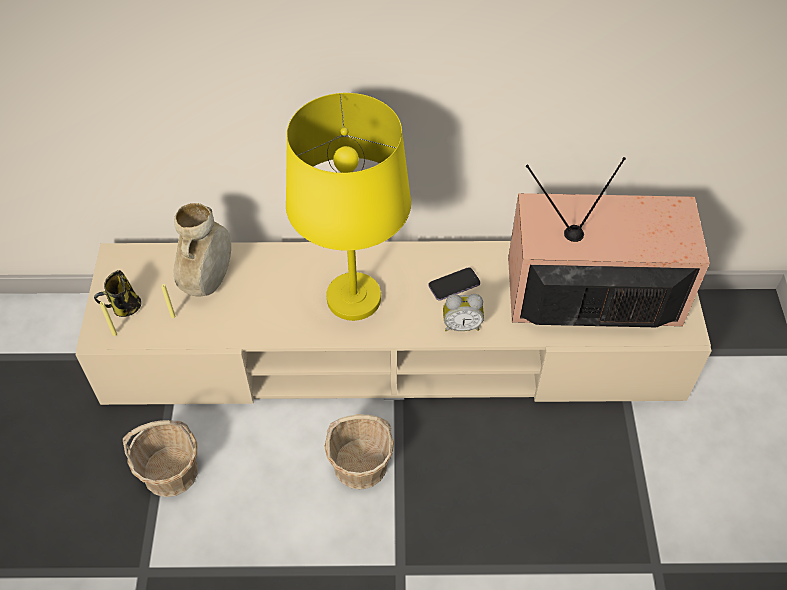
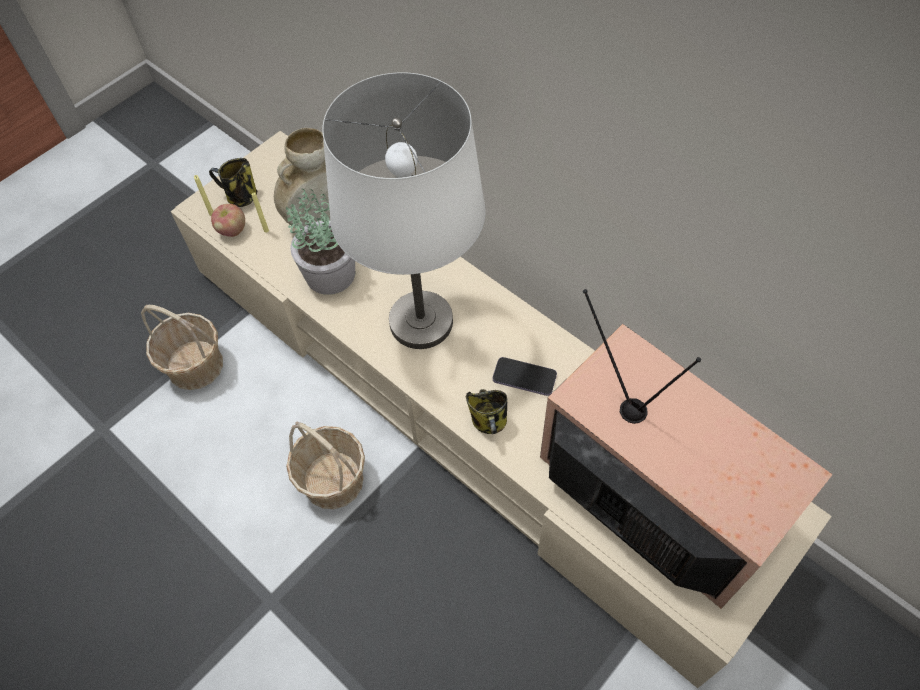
camera: 45 degrees right, 5 degrees up
yellow table lamp [286,93,411,321] -> white table lamp [322,72,486,349]
alarm clock [443,294,484,332] -> mug [465,389,507,434]
none -> apple [211,204,245,237]
none -> potted plant [286,188,355,295]

